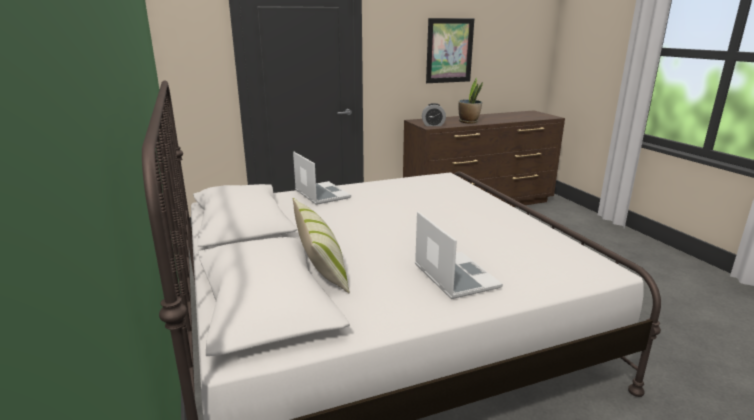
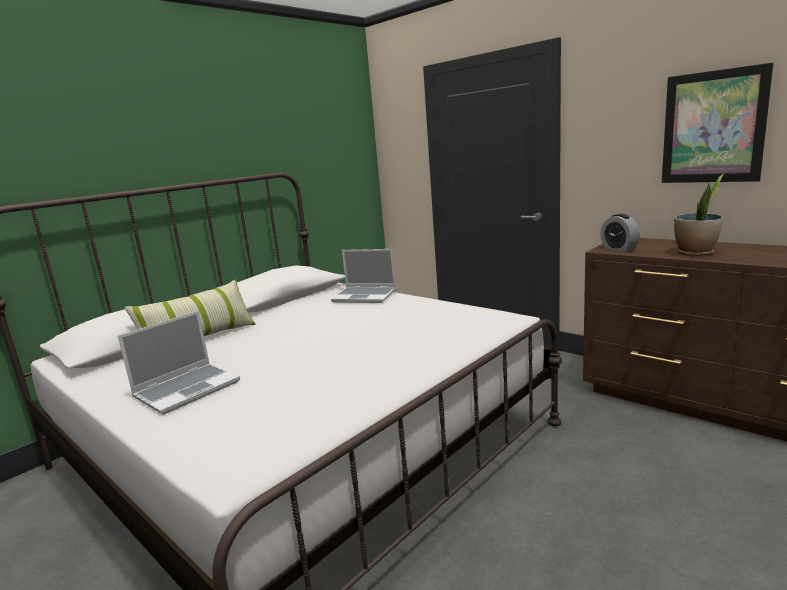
camera: 65 degrees right, 5 degrees down
laptop [293,152,351,205] -> laptop turned 75 degrees clockwise [331,249,396,303]

